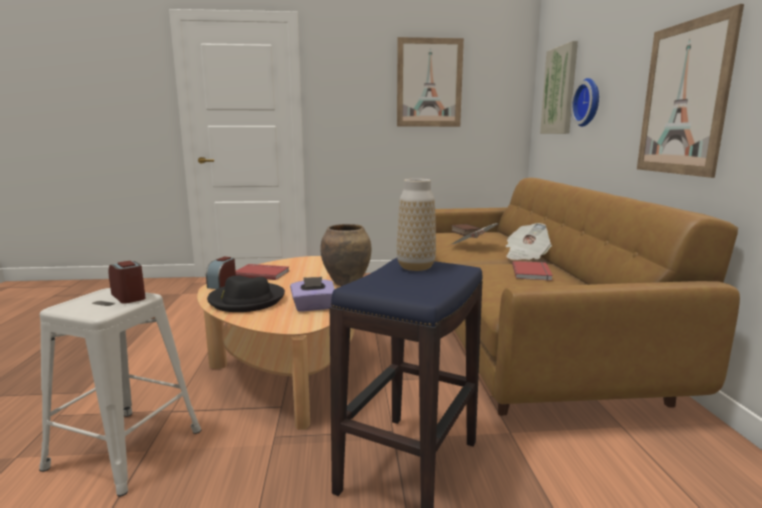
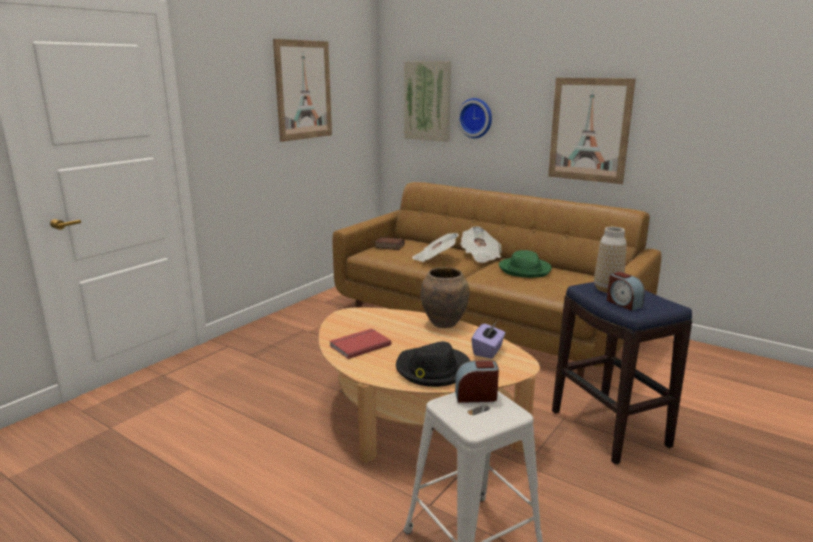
camera: 50 degrees left, 5 degrees up
alarm clock [206,257,236,289] -> alarm clock moved to [607,272,645,311]
red book [512,261,553,281] -> green hat [499,250,552,278]

